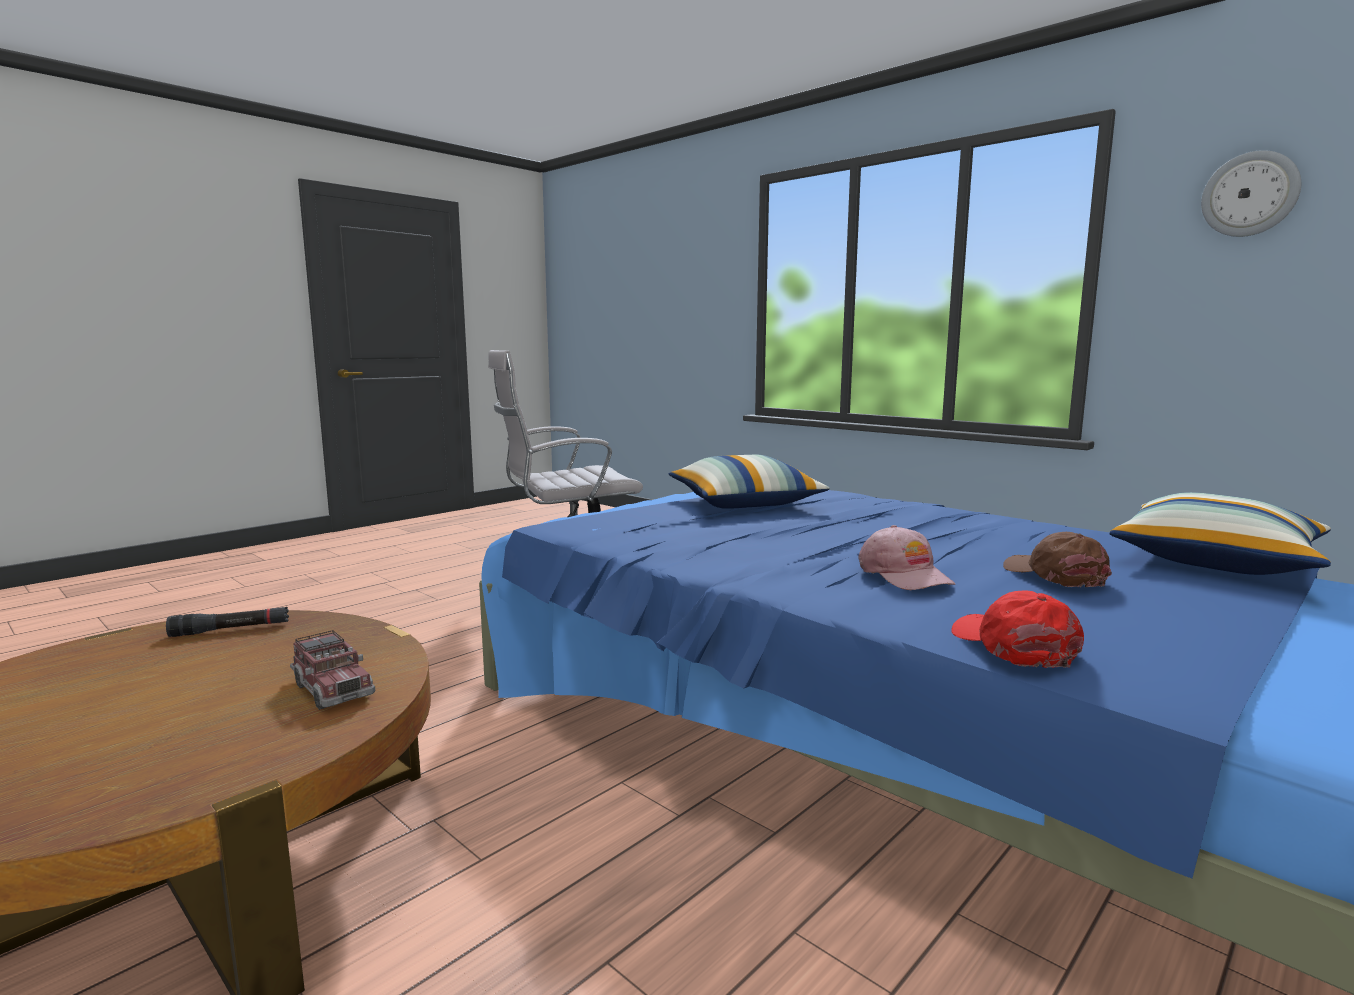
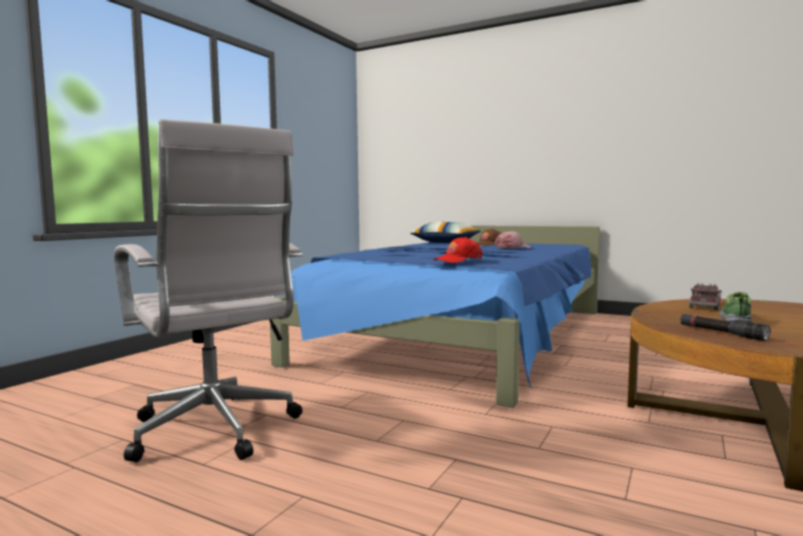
camera: 105 degrees left, 5 degrees down
pillow [669,455,830,509] -> none
red cap [951,591,1084,668] -> red cap moved to [433,237,483,263]
wall clock [1201,150,1301,237] -> none
none -> shoe [719,292,753,323]

